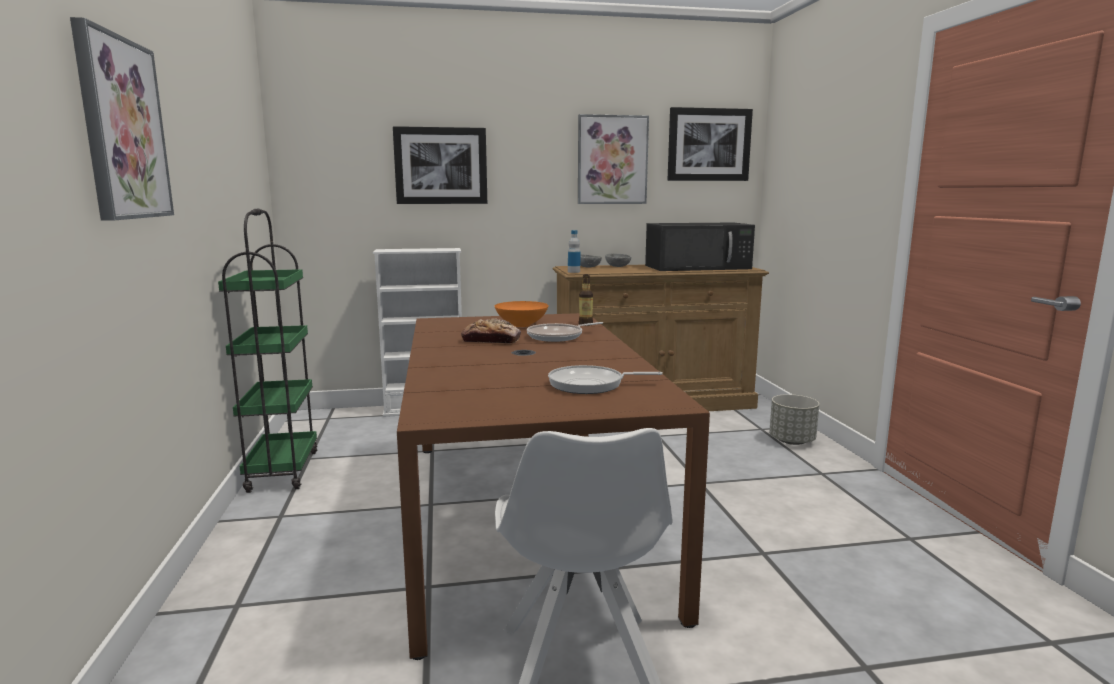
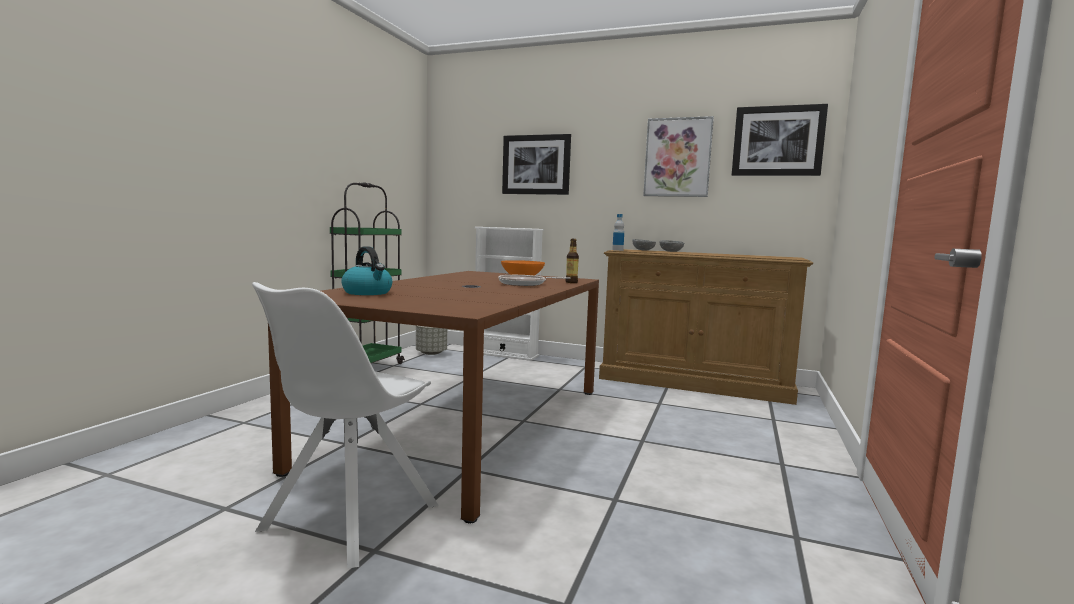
camera: 30 degrees right, 5 degrees down
picture [70,17,174,221] -> none
bread [461,318,521,344] -> none
frying pan [548,365,663,394] -> none
black microwave [645,223,755,271] -> none
grey planter [769,394,819,445] -> grey planter moved to [416,326,447,355]
none -> kettle [341,246,392,295]

